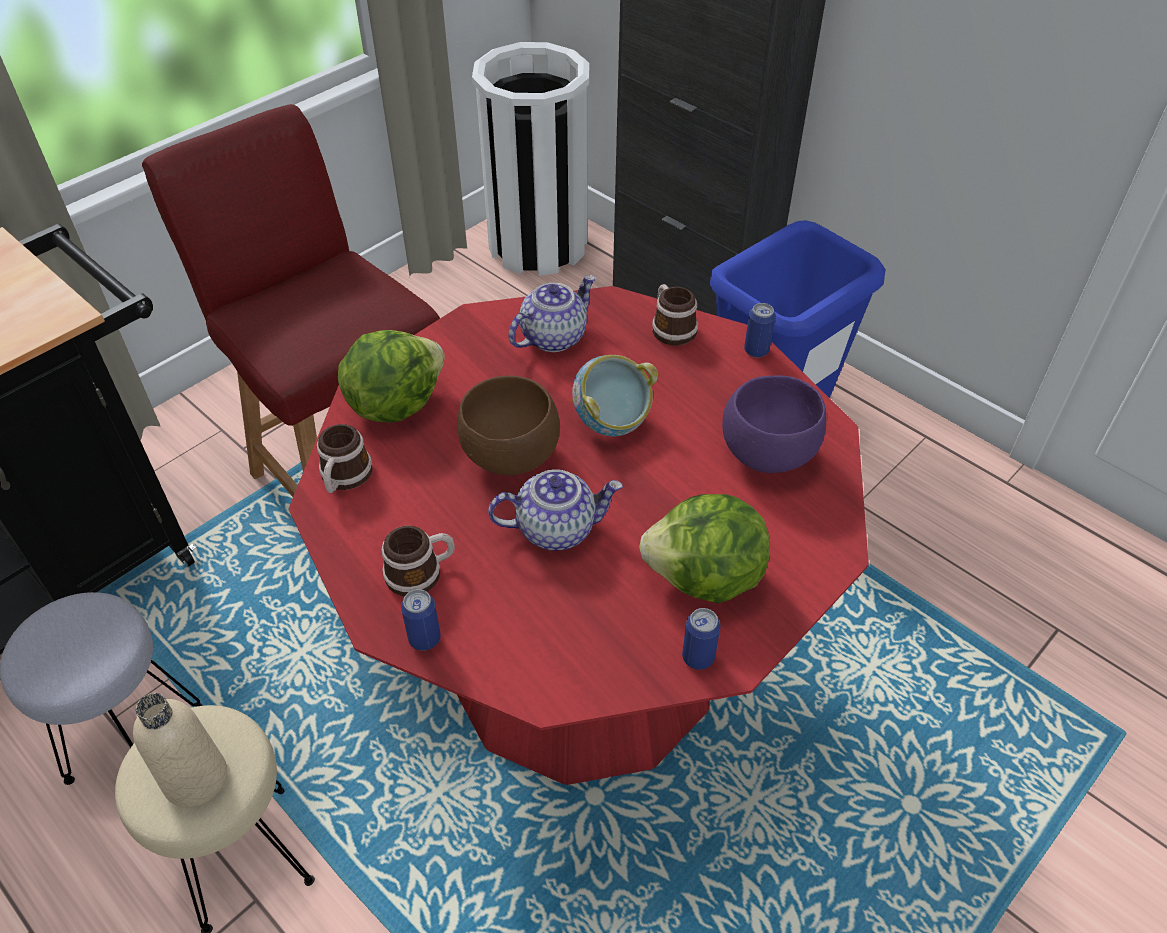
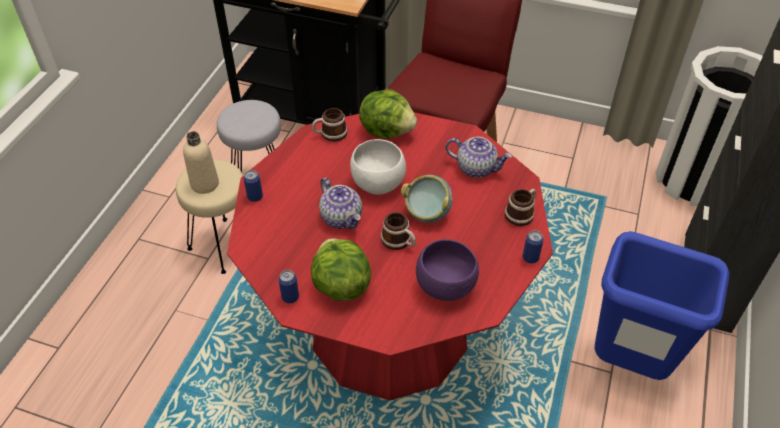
camera: 65 degrees right, 0 degrees up
mug [382,526,455,597] -> mug moved to [381,212,416,250]
brown bowl [458,376,560,475] -> white bowl [350,139,406,195]

